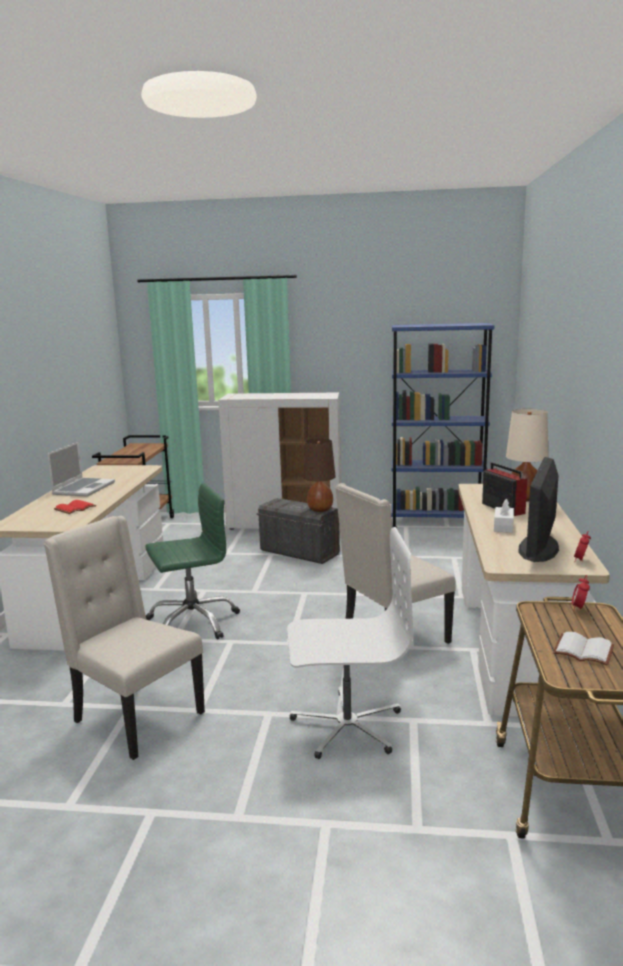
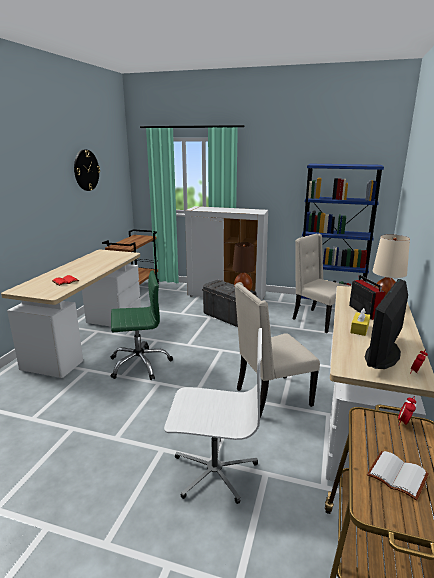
camera: 10 degrees right, 5 degrees up
beige chair [44,516,205,760] -> beige chair moved to [293,234,352,333]
laptop [47,442,115,497] -> none
white tissue box [494,499,514,533] -> yellow tissue box [350,308,370,336]
none -> wall clock [74,150,100,191]

